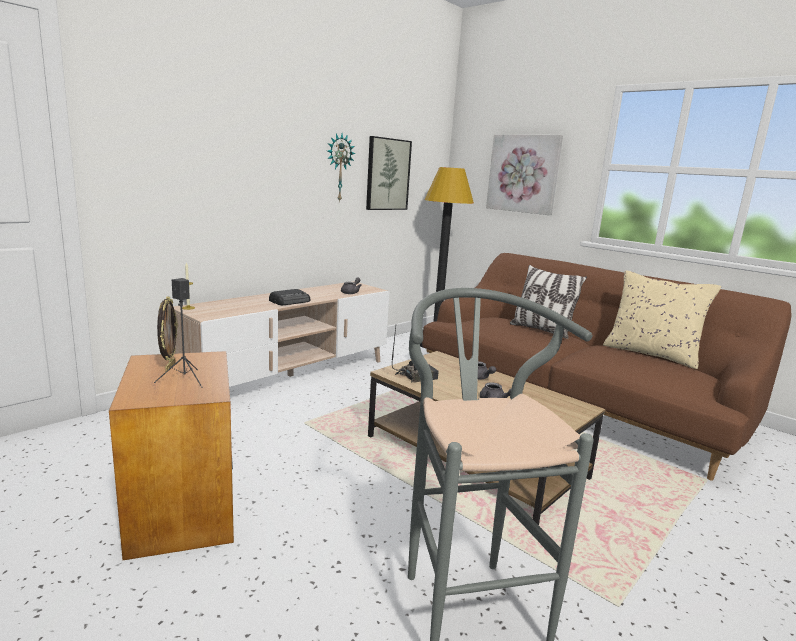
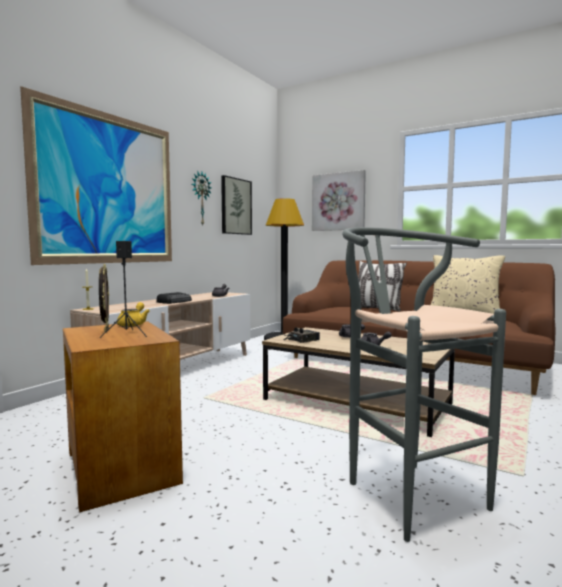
camera: 10 degrees left, 10 degrees down
none -> picture [20,86,172,265]
none -> yellow teapot [117,302,150,327]

